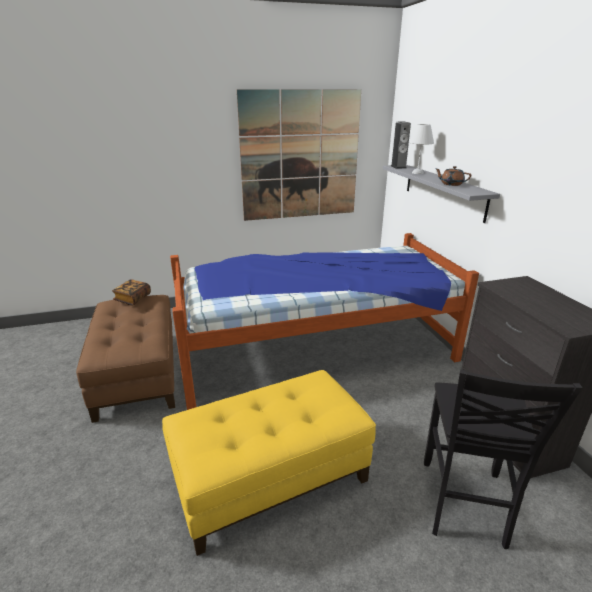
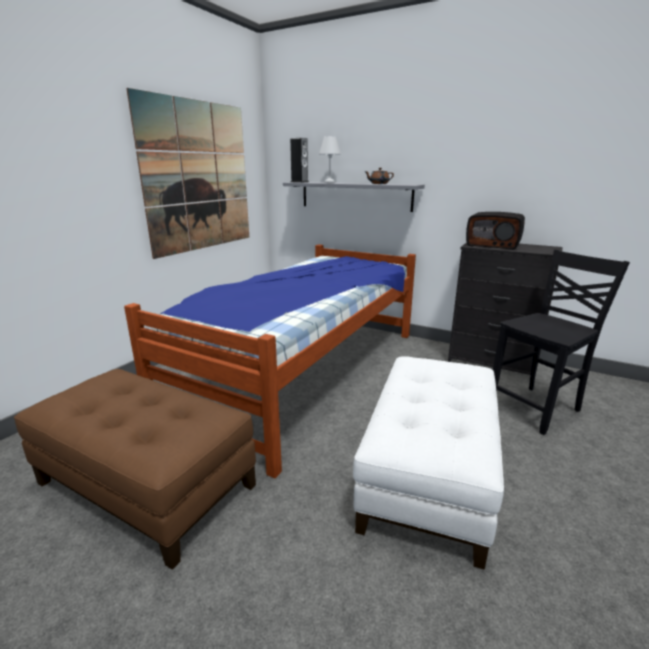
camera: 45 degrees left, 5 degrees down
book [112,279,151,306] -> none
yellow ottoman [162,370,376,556] -> white ottoman [353,356,504,570]
black chair [424,369,582,549] -> black chair turned 90 degrees counterclockwise [493,250,630,435]
none -> radio [466,212,525,250]

